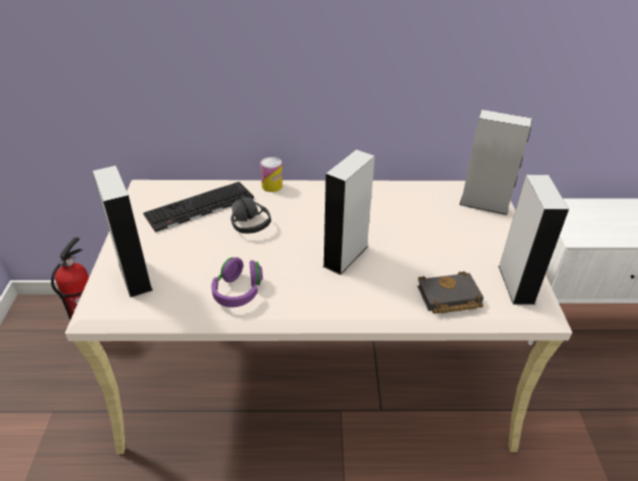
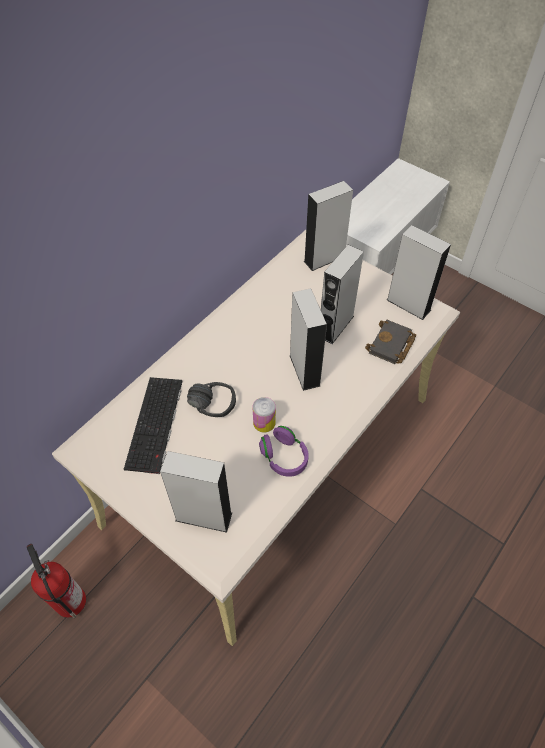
camera: 50 degrees left, 15 degrees up
can [260,157,283,192] -> can moved to [253,397,276,432]
none -> grey speaker [321,245,364,344]

